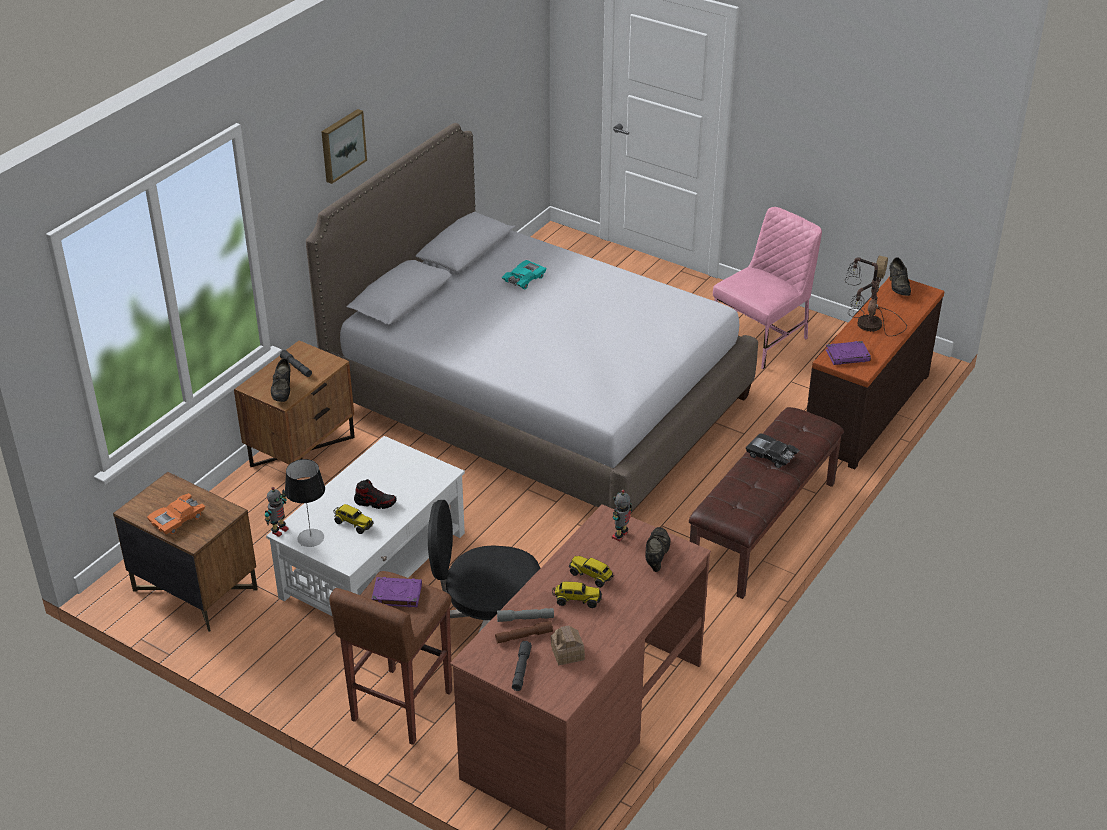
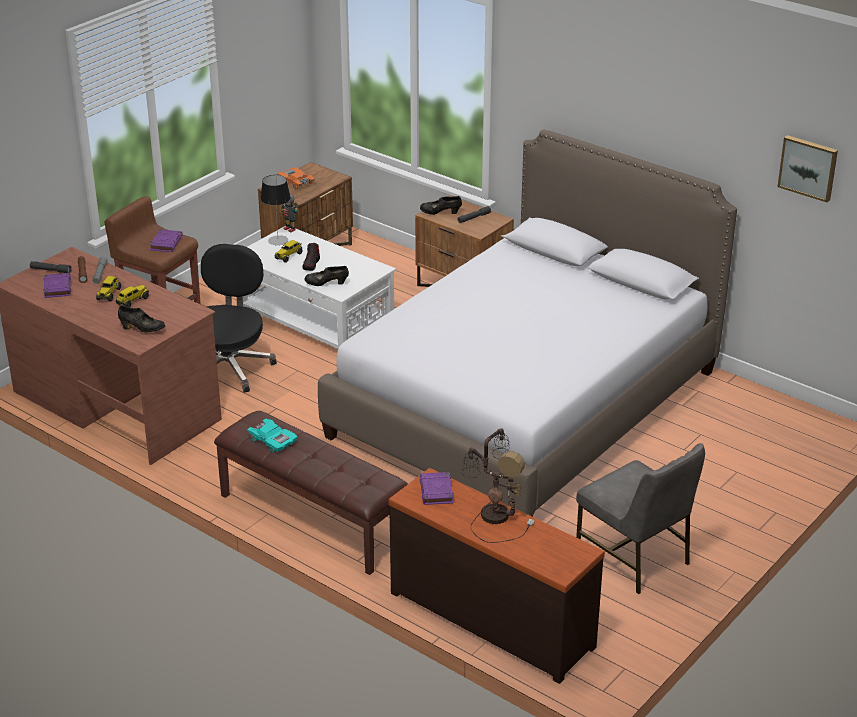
camera: 95 degrees right, 5 degrees down
picture [321,109,367,184] -> picture moved to [778,135,838,202]
turquoise toy car [501,260,546,289] -> turquoise toy car moved to [247,419,298,452]
toy house [551,625,585,665] -> purple book [43,273,71,298]
toy robot [612,490,632,541] -> none
pink chair [713,207,822,369] -> grey chair [576,443,705,594]
black toy car [746,434,800,468] -> none
black shoe [889,257,911,296] -> black shoe moved to [305,266,349,286]

